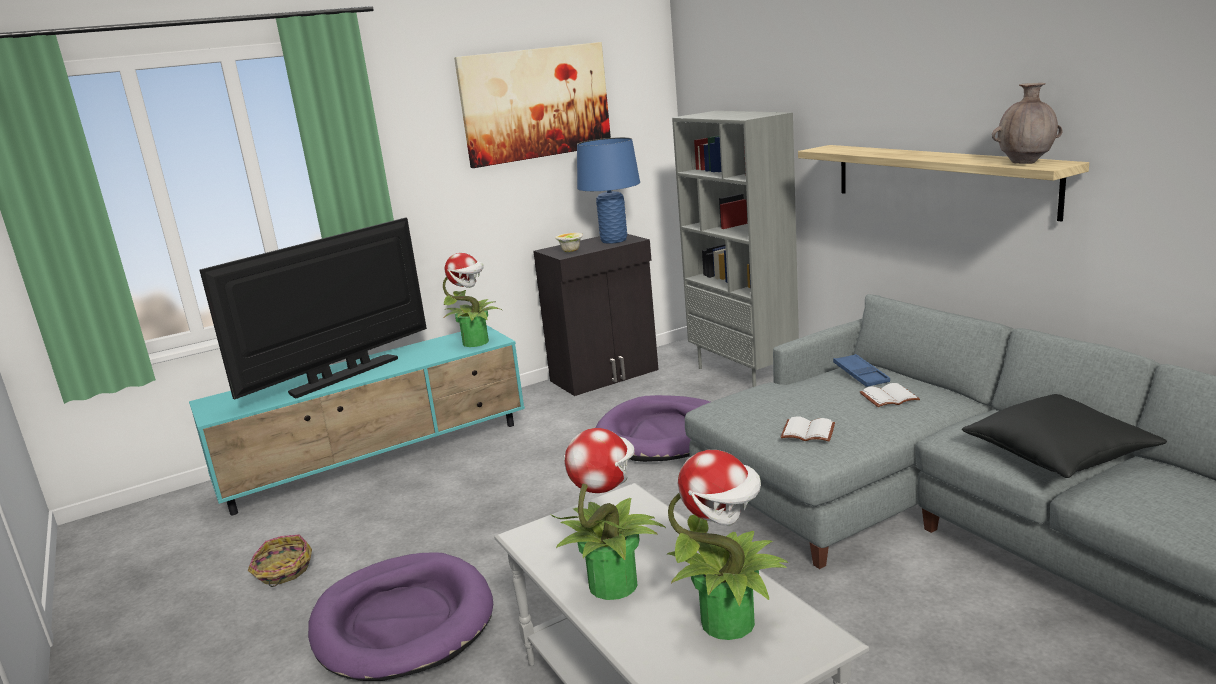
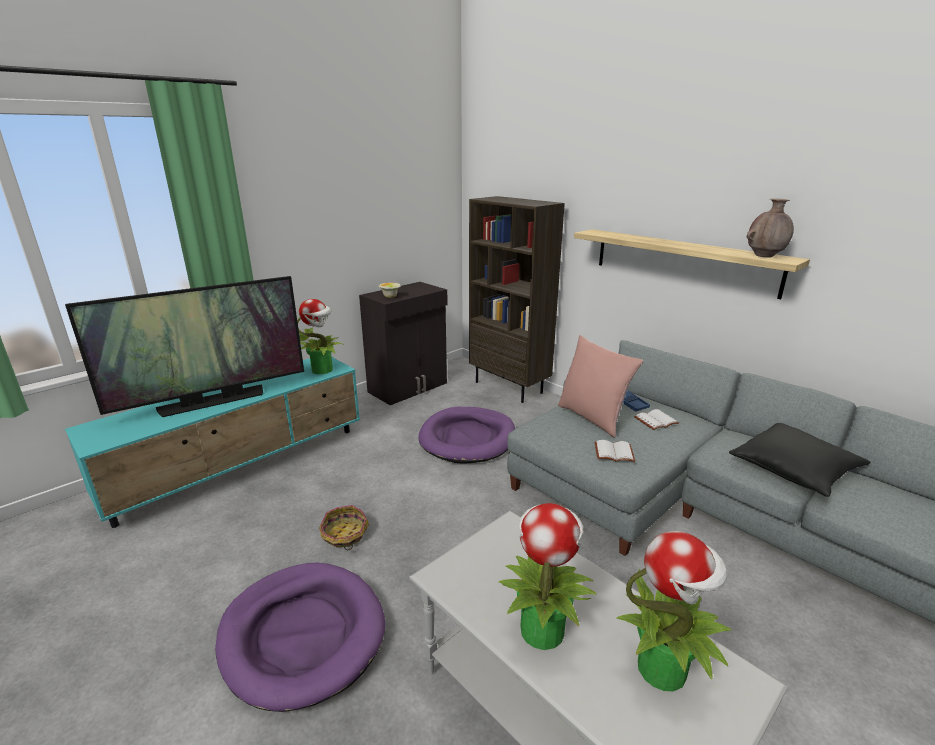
camera: 15 degrees left, 5 degrees up
television [200,218,427,399] -> television turned 150 degrees counterclockwise [65,276,304,417]
basket [248,535,312,587] -> basket moved to [319,505,369,550]
picture [454,42,611,168] -> none
blue table lamp [577,137,640,244] -> none
grey bookcase [672,111,799,387] -> brown bookcase [469,196,565,403]
none -> pink pillow [558,335,643,438]

